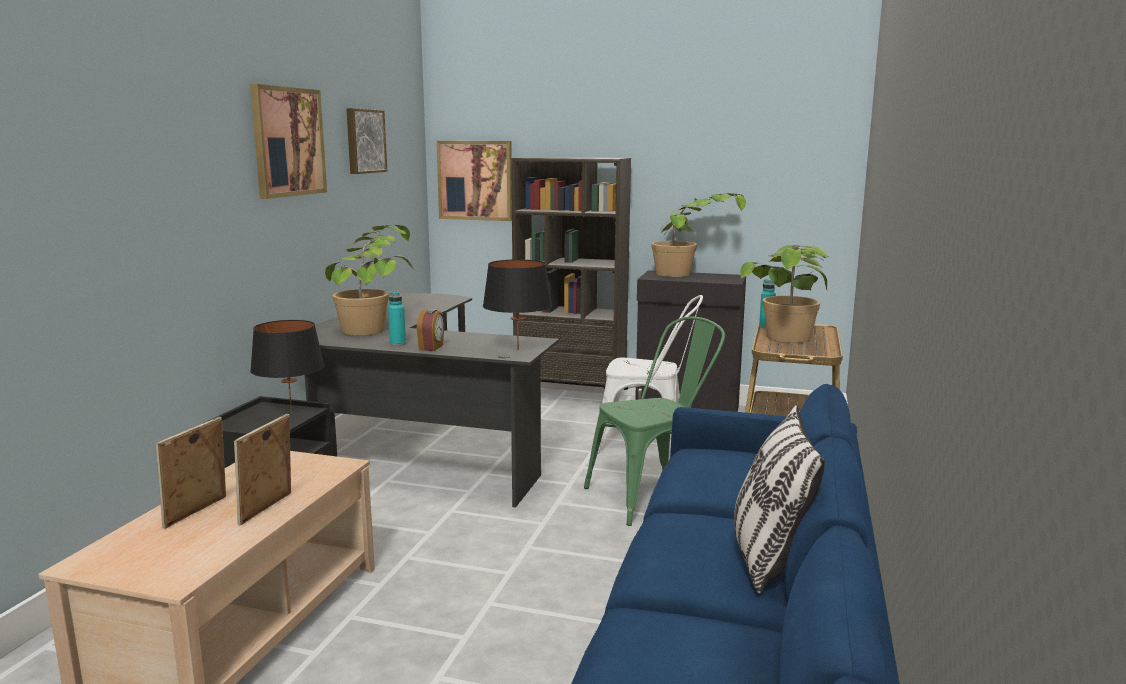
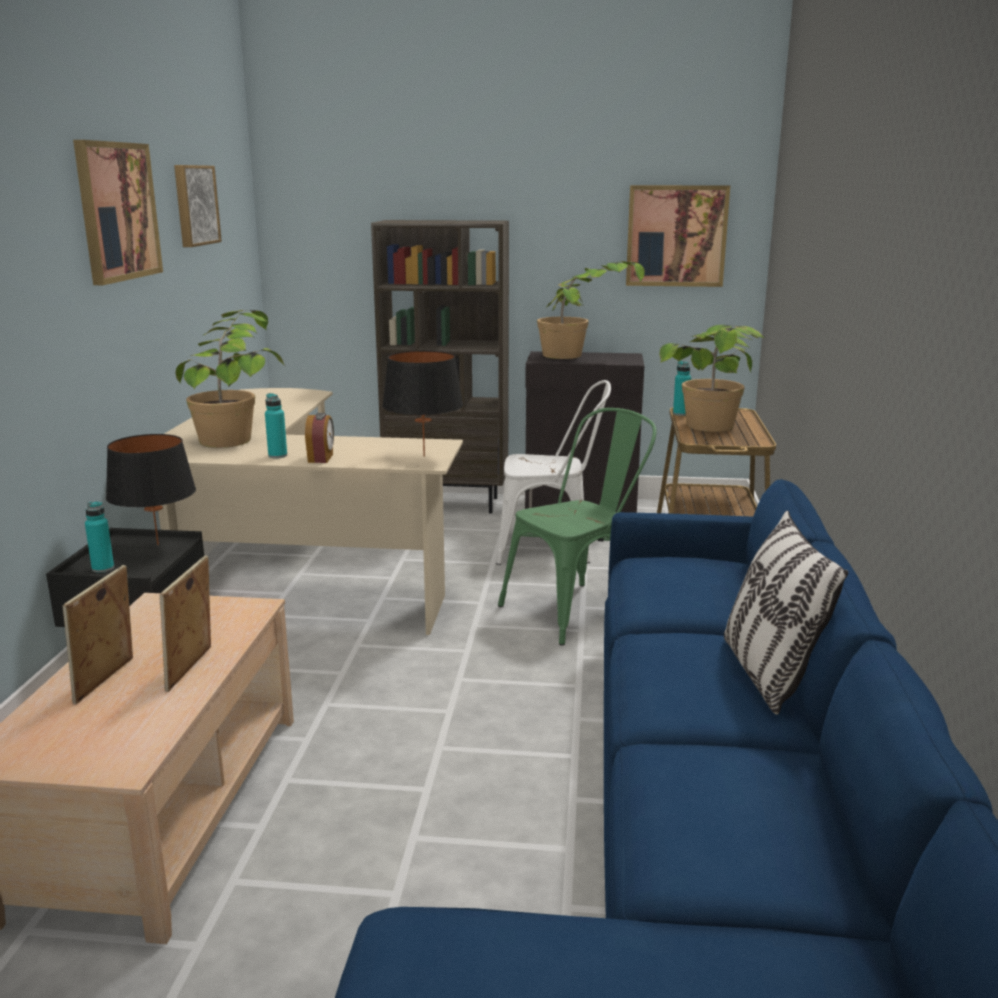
camera: 10 degrees left, 5 degrees up
black desk [305,293,559,508] -> beige desk [158,388,463,635]
picture [436,141,512,221] -> picture moved to [626,185,730,287]
none -> turquoise bottle [85,502,114,573]

